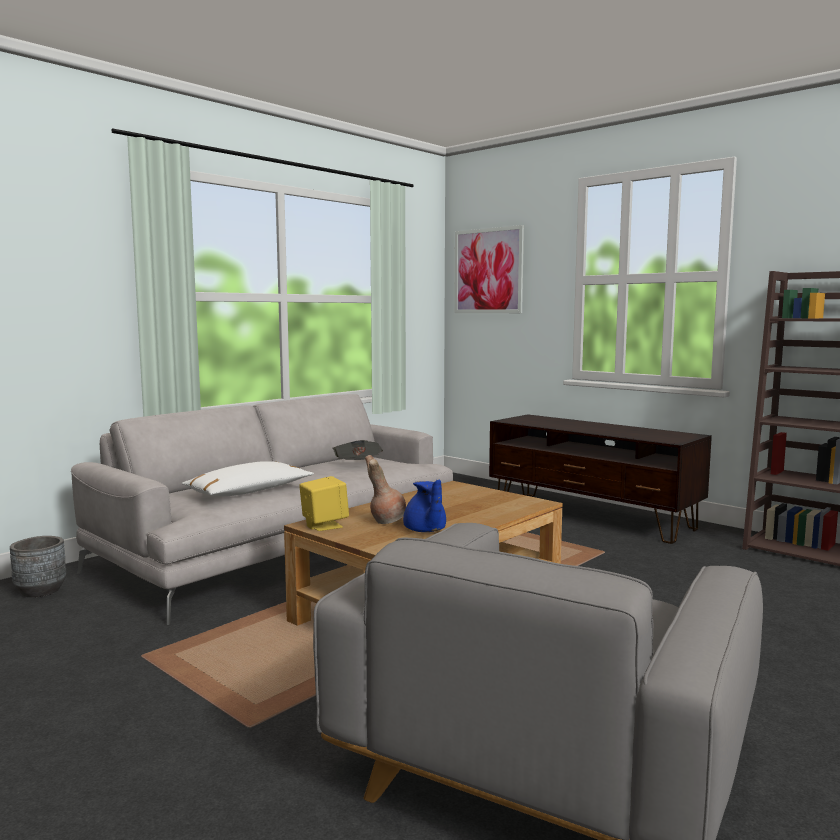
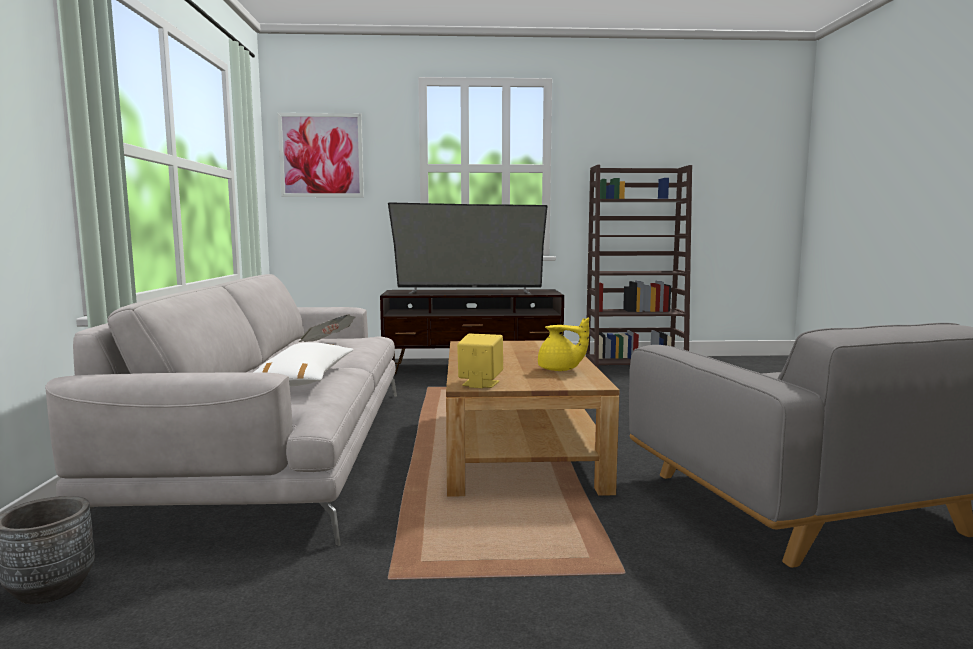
camera: 45 degrees left, 0 degrees up
brown vase [365,455,406,524] -> none
blue teapot [403,479,446,532] -> yellow teapot [538,317,589,371]
none -> television [388,202,548,294]

